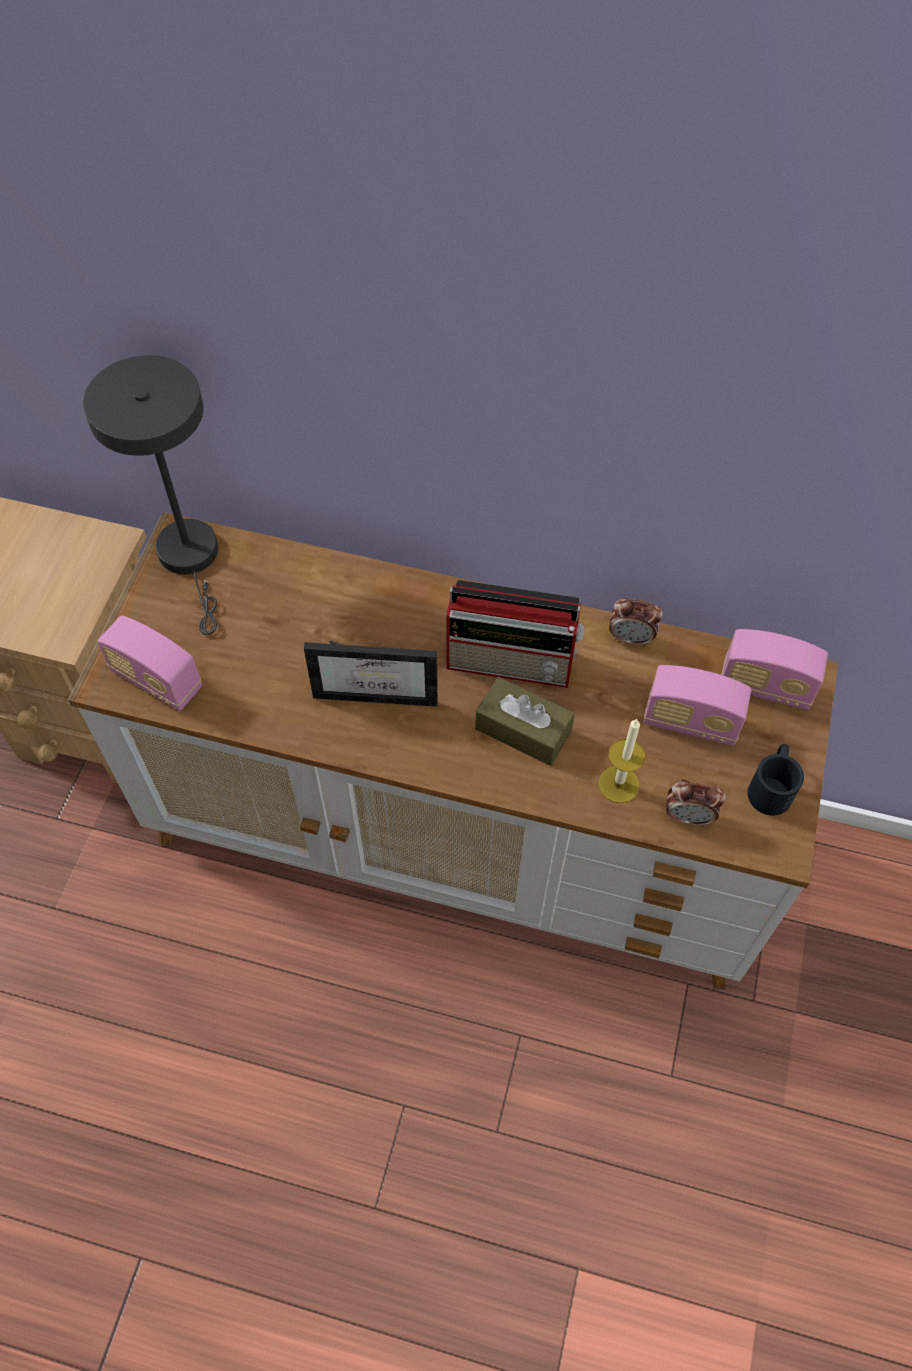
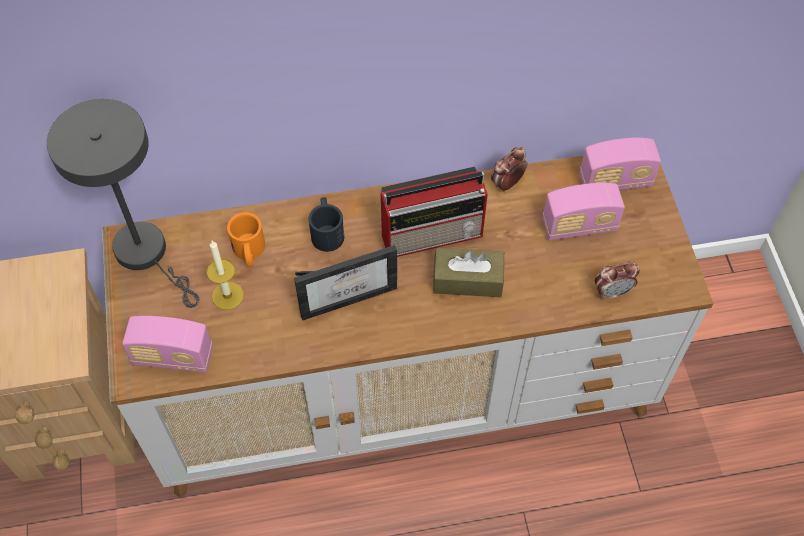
camera: 25 degrees left, 0 degrees up
candle [598,719,645,803] -> candle moved to [207,241,244,310]
alarm clock [609,598,663,647] -> alarm clock turned 150 degrees clockwise [491,147,528,192]
black mug [748,744,804,816] -> black mug moved to [309,197,344,252]
none -> orange mug [227,212,265,267]

